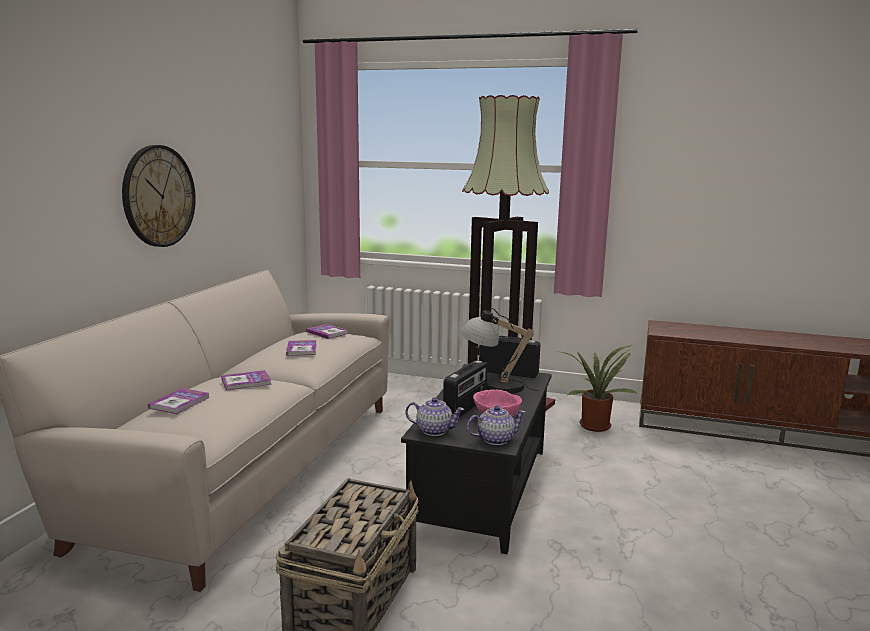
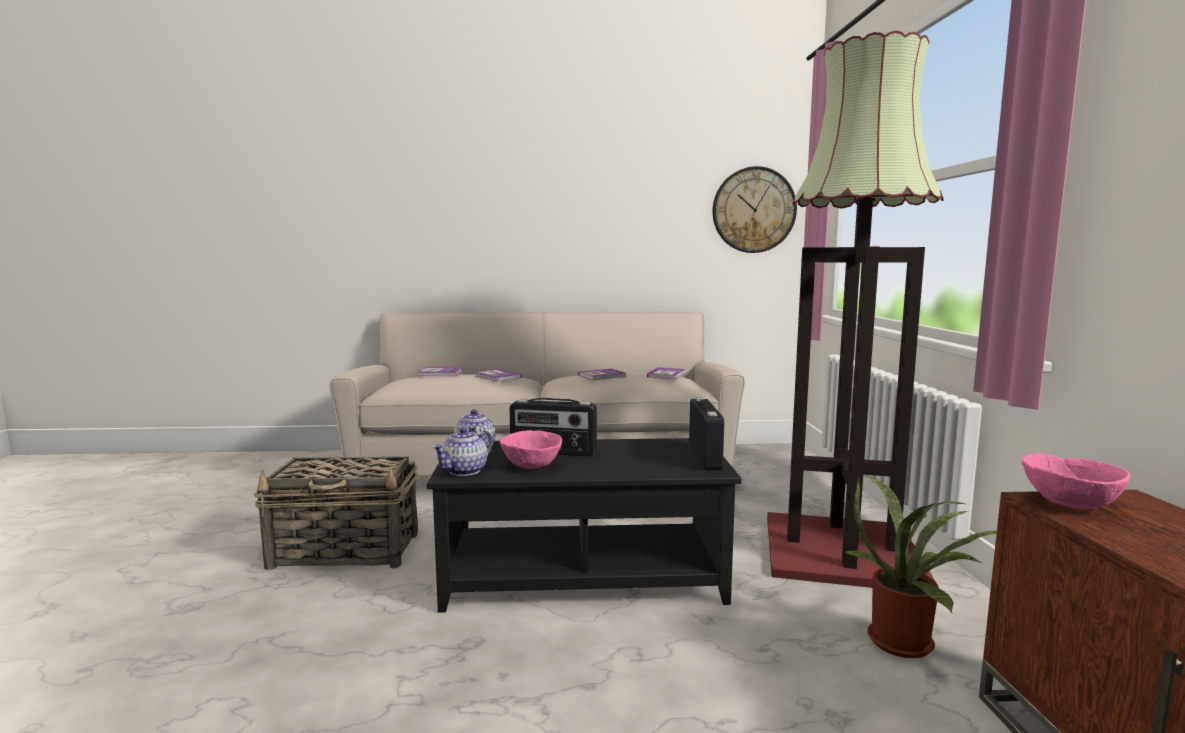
camera: 70 degrees right, 5 degrees down
wall clock [122,145,196,247] -> wall clock moved to [713,166,797,253]
table lamp [460,308,539,394] -> none
teapot [467,406,525,445] -> teapot turned 75 degrees clockwise [432,427,493,476]
none -> pink bowl [1022,453,1131,509]

